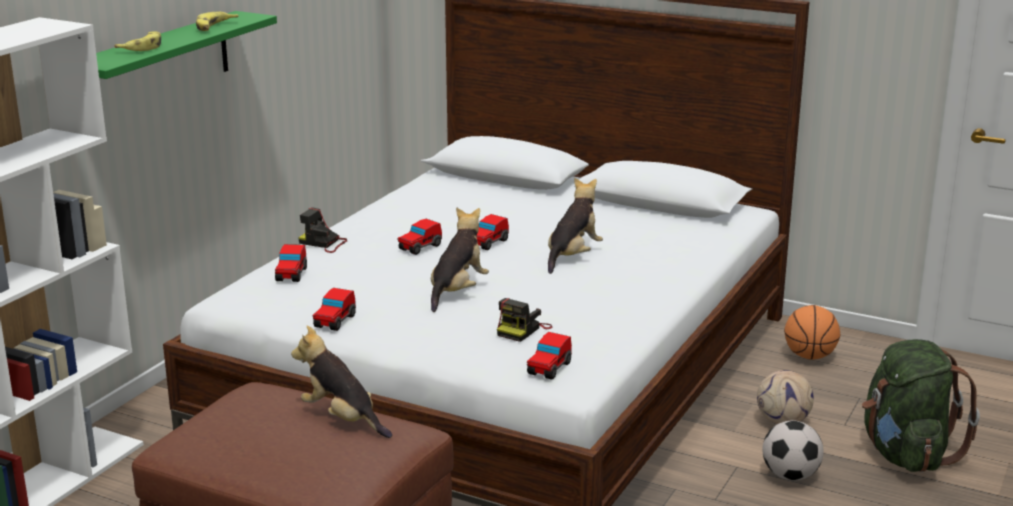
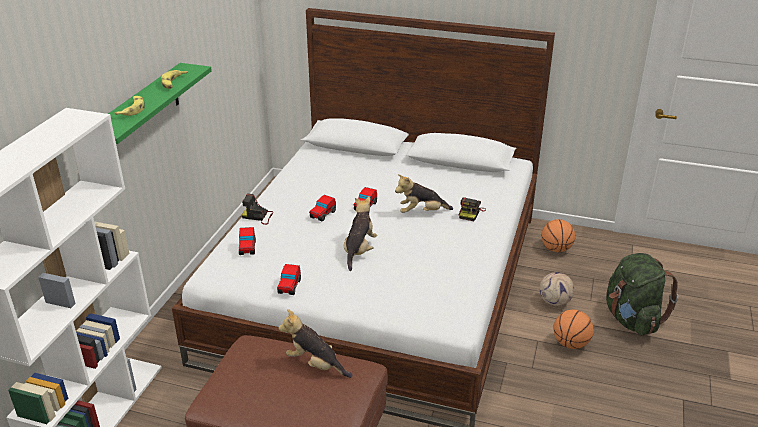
camera: 10 degrees left, 10 degrees up
camera [497,298,552,342] -> camera moved to [458,197,486,221]
toy car [527,332,572,380] -> none
plush toy [548,177,603,274] -> plush toy turned 120 degrees counterclockwise [395,174,453,213]
football [762,420,824,481] -> basketball [553,310,594,349]

